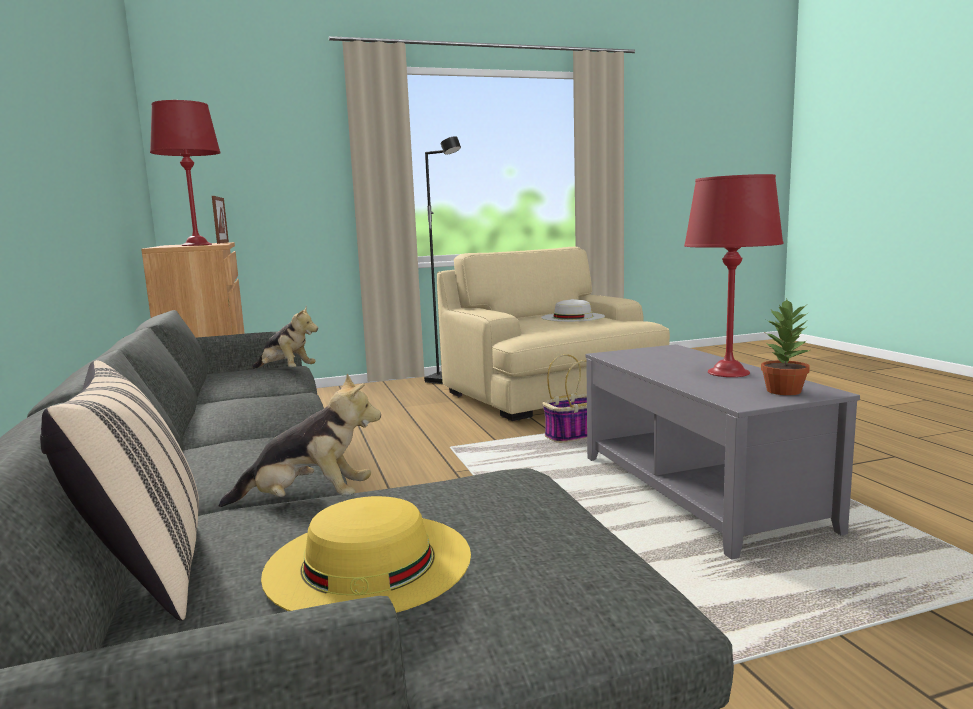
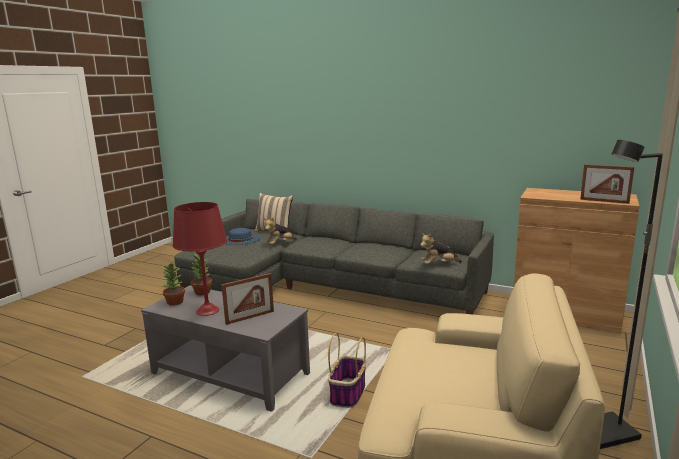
camera: 135 degrees right, 5 degrees up
red table lamp [150,100,221,246] -> none
yellow hat [261,496,471,613] -> blue hat [225,228,260,245]
white hat [541,299,605,322] -> none
none -> potted plant [191,254,212,296]
none -> picture frame [221,273,274,325]

